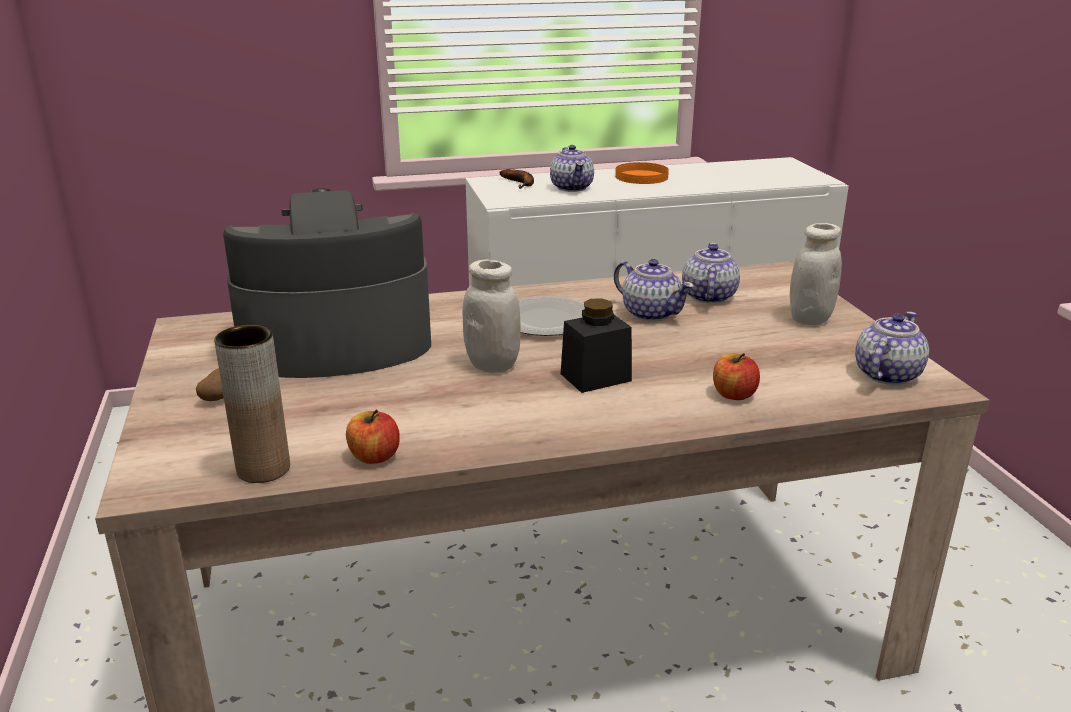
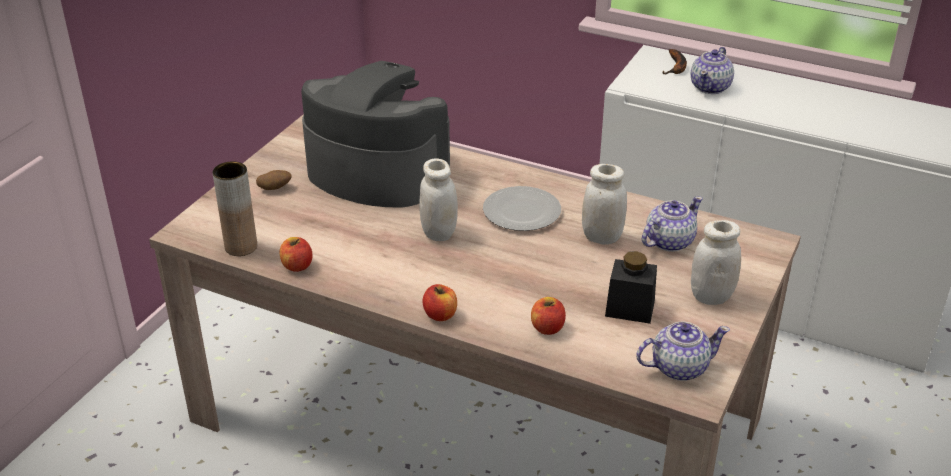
camera: 40 degrees right, 10 degrees up
black jar [561,298,632,393] -> black jar moved to [605,251,657,324]
teapot [614,259,694,321] -> white jar [582,164,627,245]
orange plate [615,162,669,184] -> none
none -> apple [423,284,457,321]

